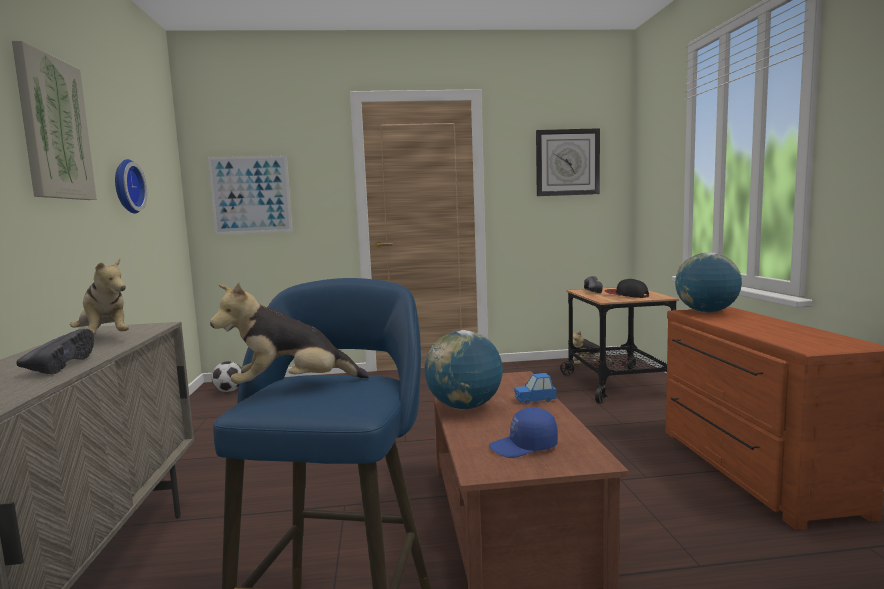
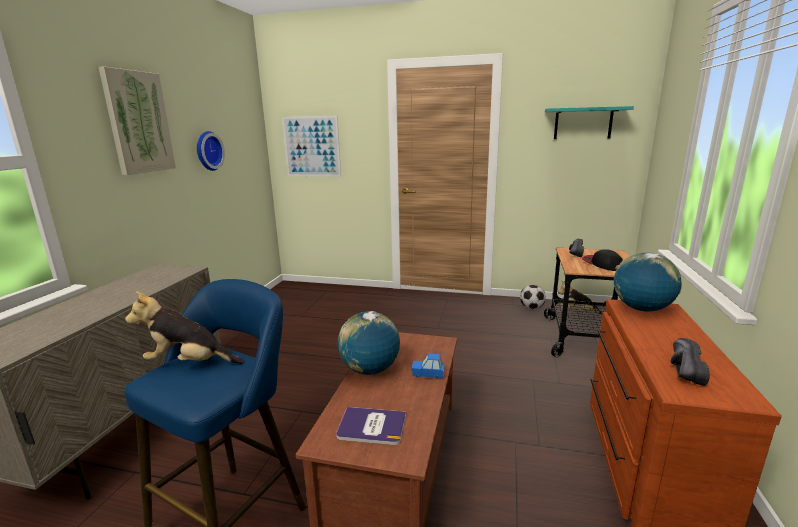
camera: 20 degrees right, 10 degrees up
black shoe [16,329,94,374] -> black shoe moved to [671,338,710,386]
plush toy [70,258,129,334] -> none
football [211,361,242,392] -> football moved to [520,285,546,309]
blue cap [489,407,558,458] -> book [336,407,406,445]
wall clock [536,128,600,196] -> turquoise shelf [545,106,634,139]

